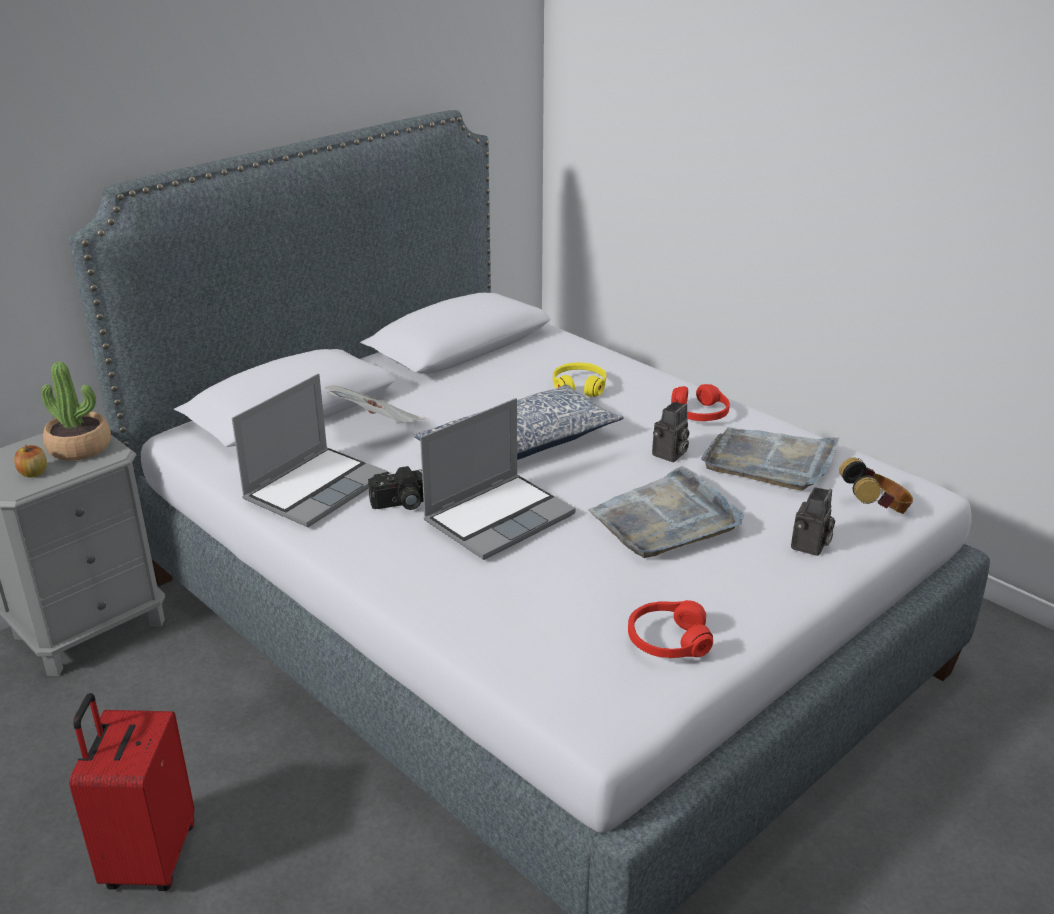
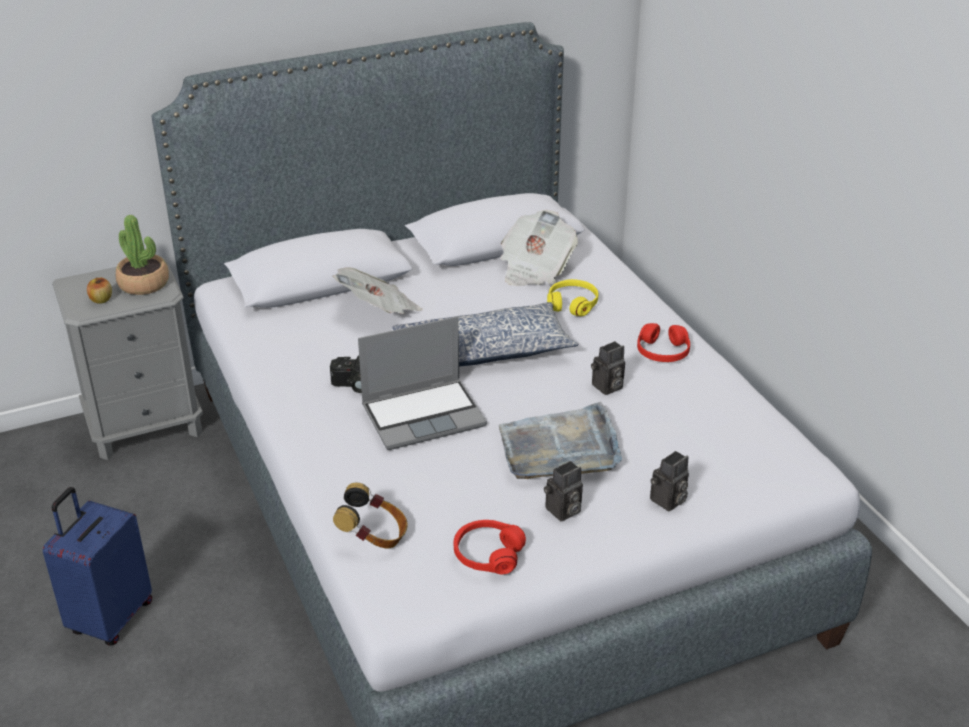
camera: 20 degrees right, 5 degrees up
red suitcase [69,693,194,891] -> blue suitcase [43,487,152,646]
laptop [232,374,388,527] -> none
grey tray [701,427,839,490] -> none
headphones [839,457,913,514] -> headphones moved to [333,483,407,548]
none -> newspaper [501,210,578,286]
none -> camera [544,461,583,521]

